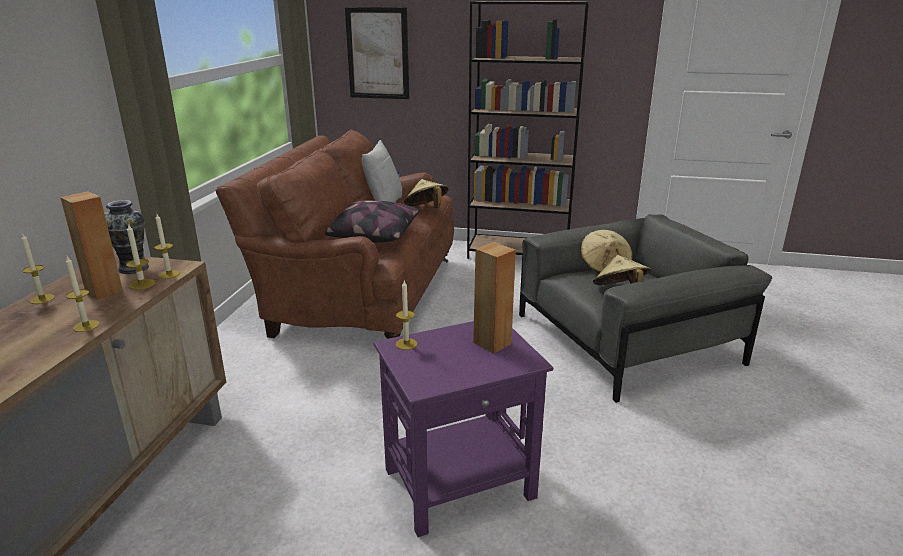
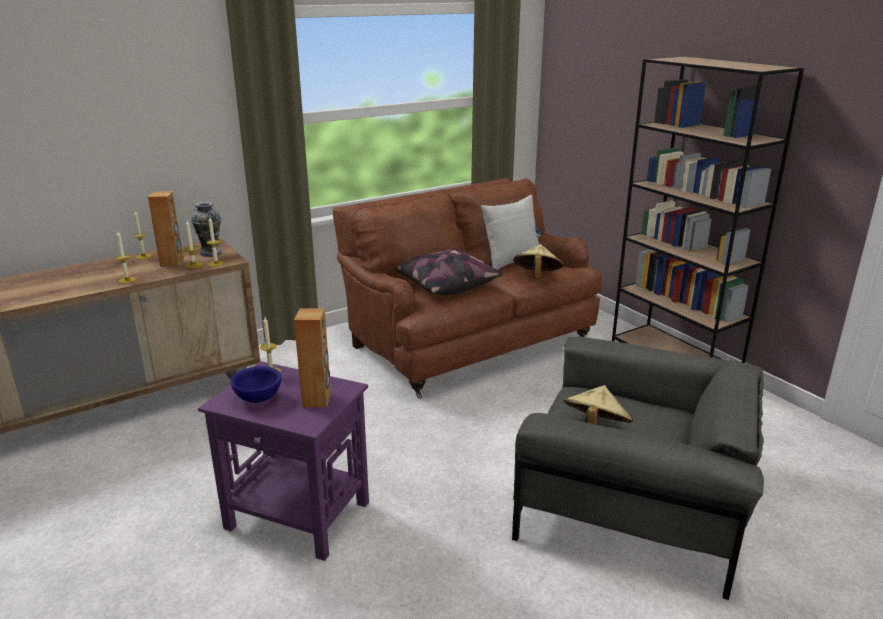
camera: 45 degrees right, 0 degrees up
picture [345,7,410,99] -> none
beige hat [580,230,633,274] -> none
none -> blue bowl [231,366,281,403]

